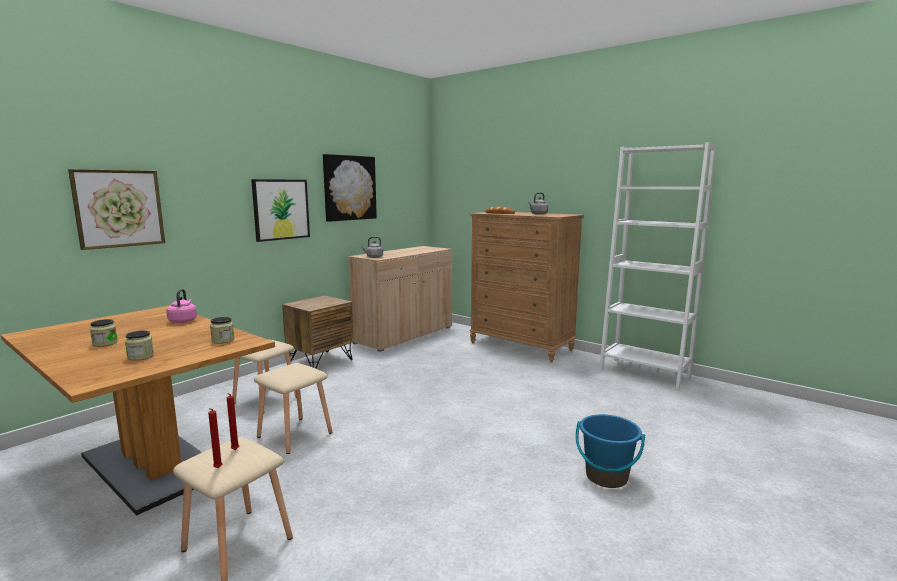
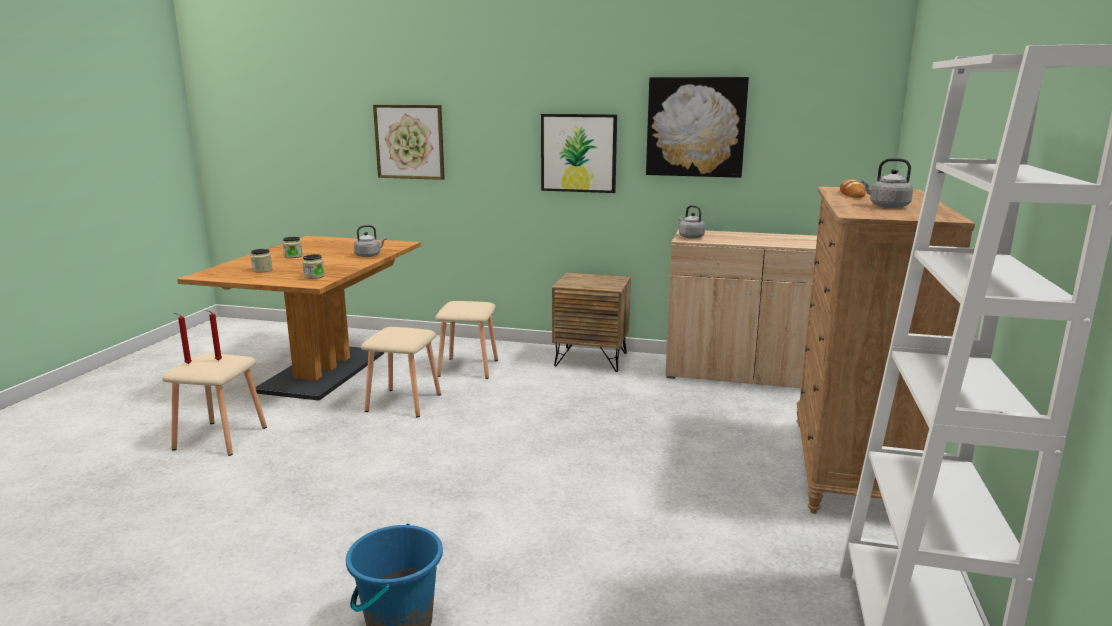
camera: 65 degrees right, 5 degrees up
pink kettle [166,289,197,323] -> grey kettle [354,225,387,257]

